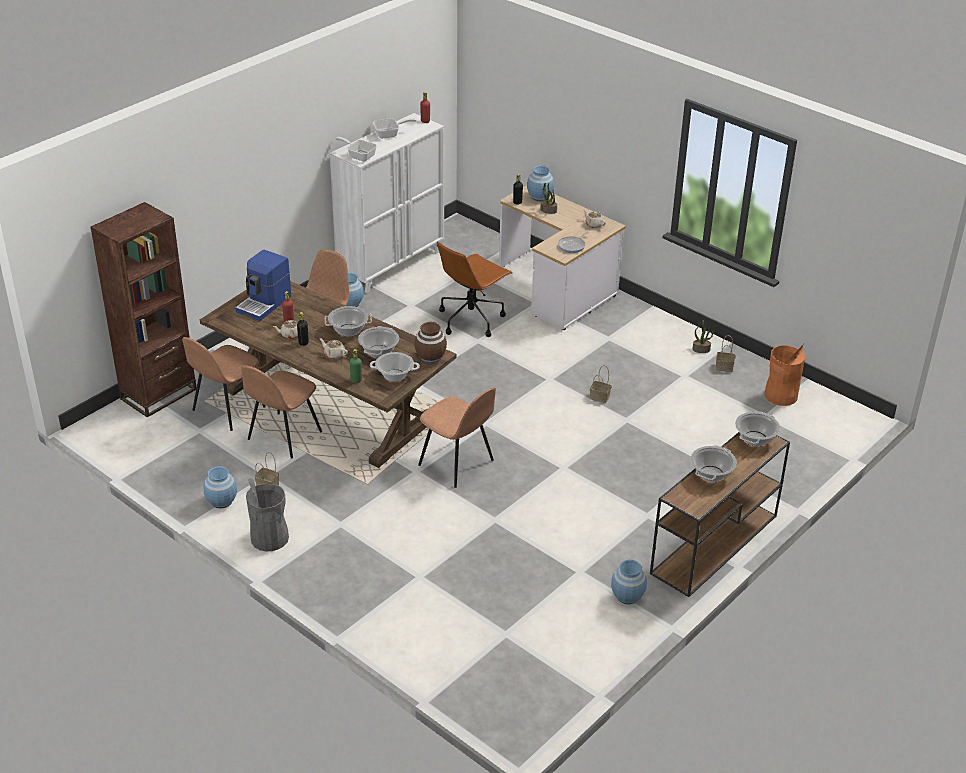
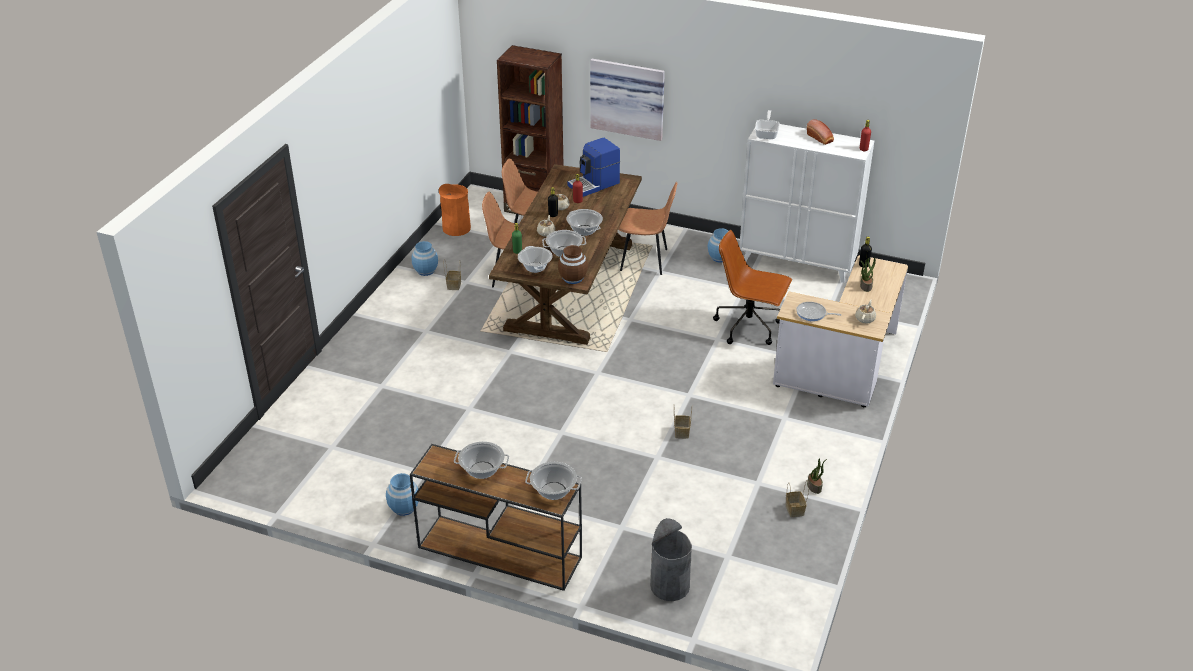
camera: 70 degrees right, 0 degrees up
coffee machine [235,250,291,321] -> coffee machine turned 45 degrees counterclockwise [568,138,620,197]
grey trash can [246,478,289,551] -> grey trash can moved to [650,518,692,601]
frying pan [372,118,416,138] -> bread [807,119,834,145]
brown chair [418,387,496,488] -> none
blue vase [527,165,554,201] -> none
orange trash can [764,345,806,406] -> orange trash can moved to [439,184,471,236]
none -> picture [590,59,665,141]

